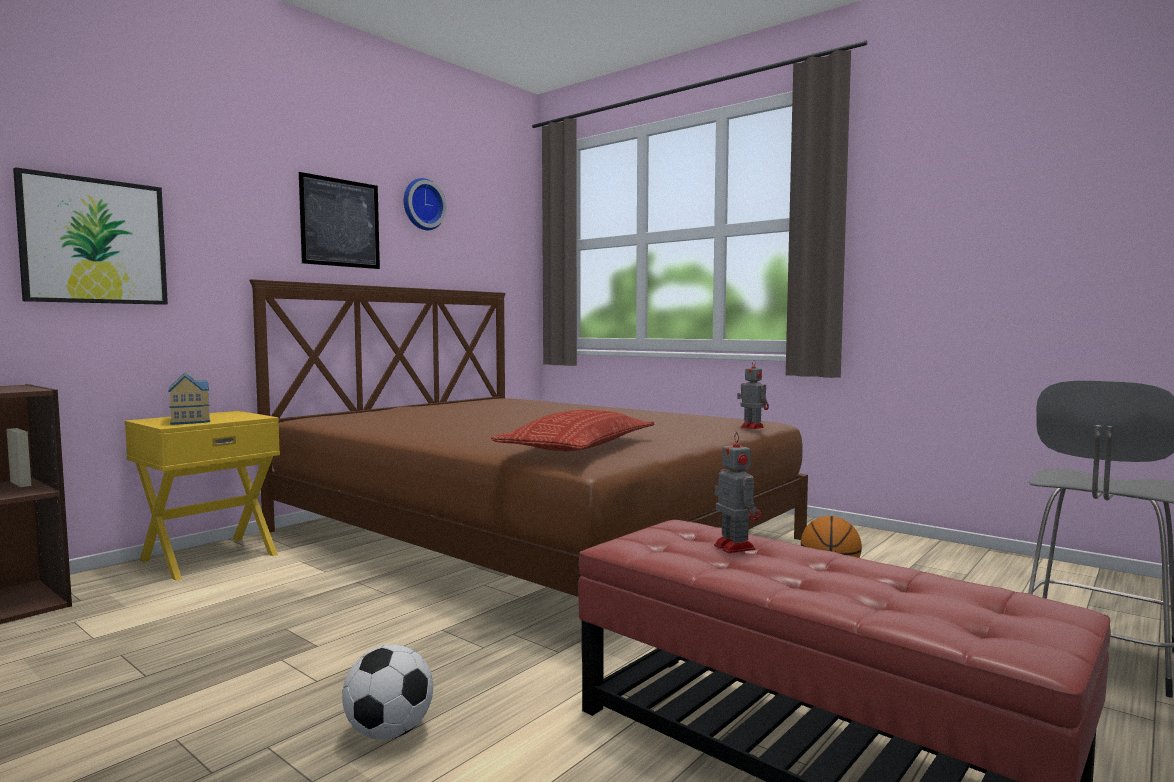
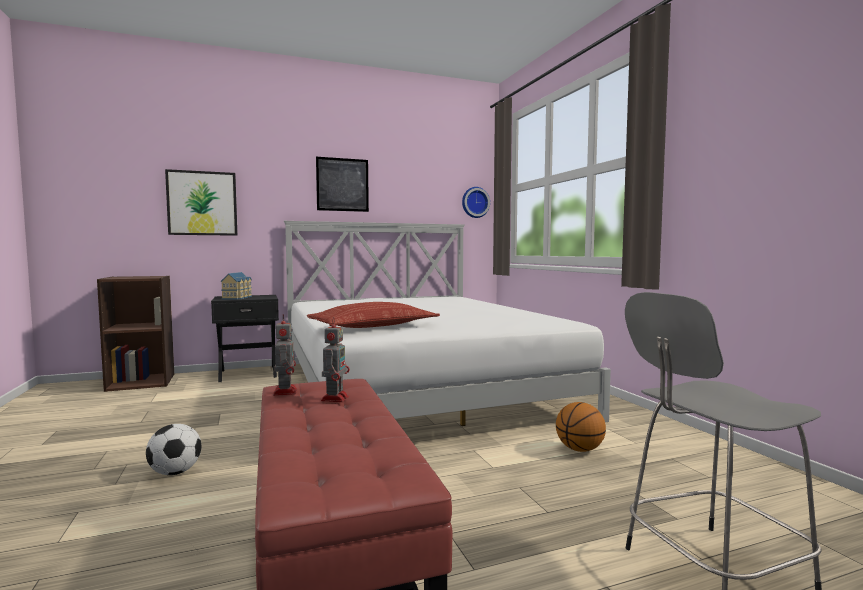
camera: 30 degrees right, 0 degrees up
yellow nightstand [125,411,280,581] -> black nightstand [211,295,279,382]
brown bed [249,279,808,597] -> white bed [284,221,611,426]
wall clock [404,178,447,230] -> wall clock moved to [462,187,490,218]
toy robot [737,360,769,429] -> toy robot moved to [273,315,297,396]

